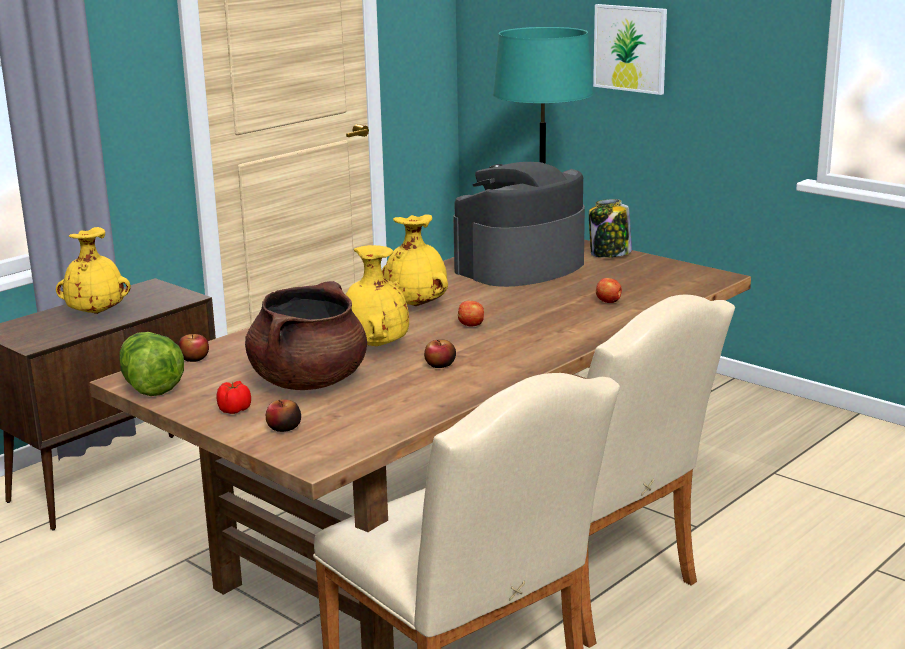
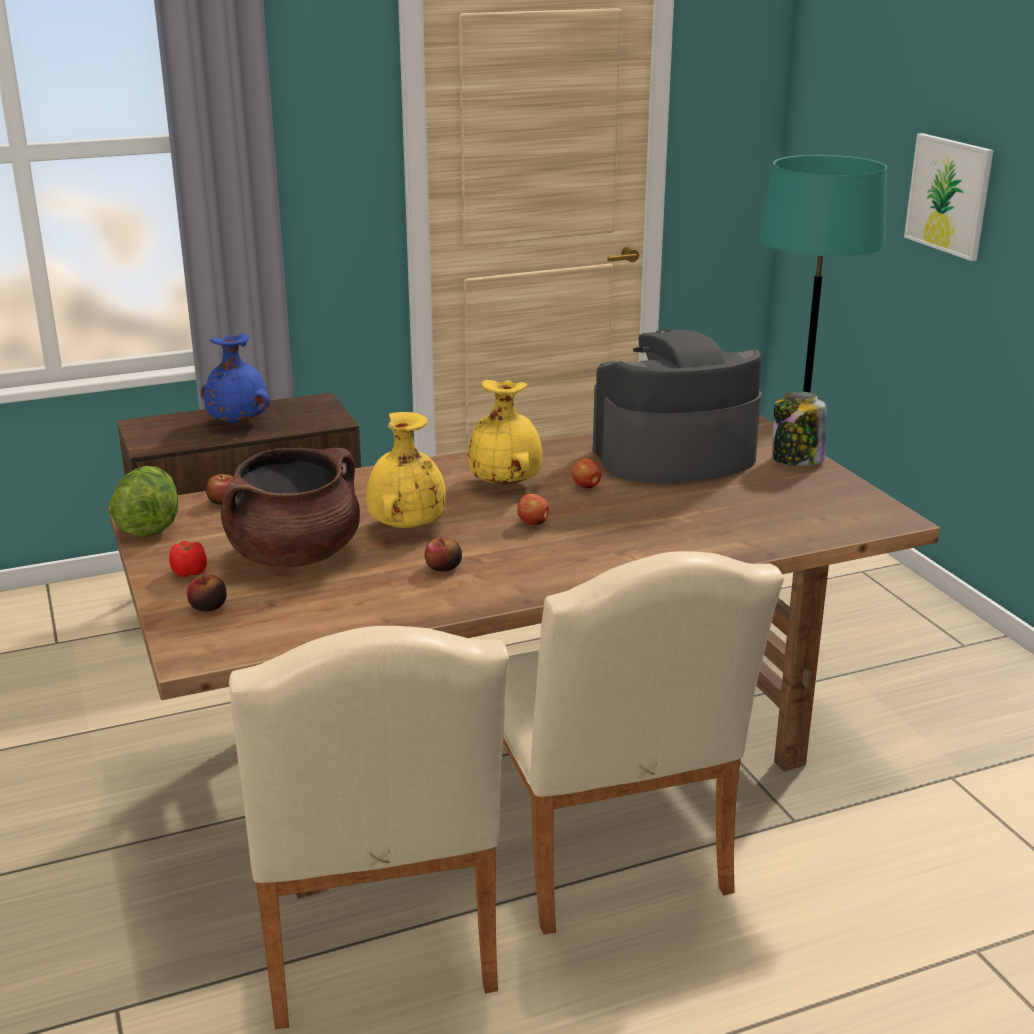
camera: 25 degrees right, 5 degrees up
yellow vase [56,227,131,314] -> blue vase [201,334,270,424]
apple [596,278,622,303] -> apple moved to [572,458,601,489]

